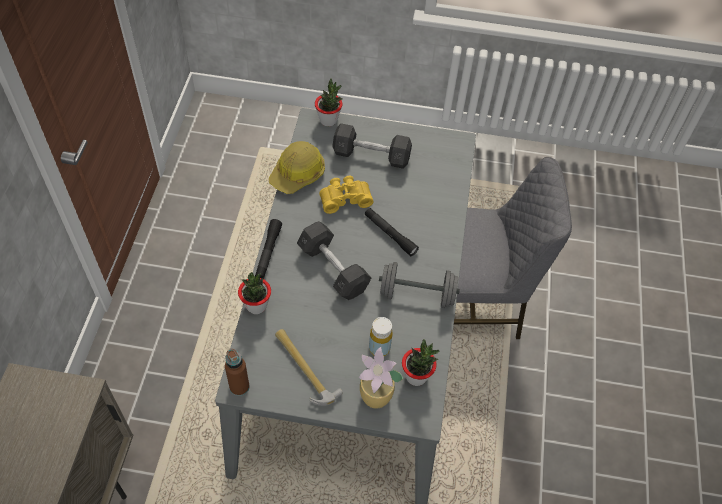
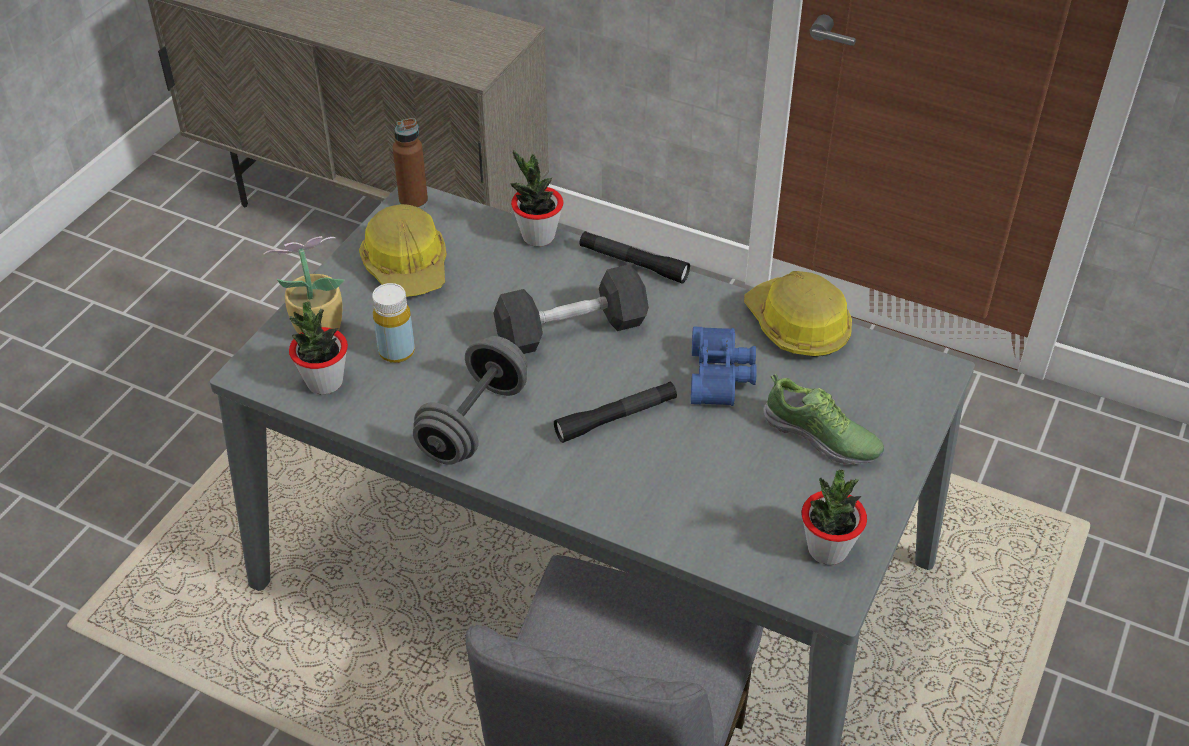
camera: 110 degrees right, 10 degrees down
hammer [275,329,343,406] -> hard hat [359,204,447,297]
potted plant [315,78,343,126] -> potted plant moved to [802,470,867,565]
yellow binoculars [319,176,373,214] -> blue binoculars [691,327,757,406]
grey dumbbell [332,123,412,169] -> shoe [763,374,884,465]

